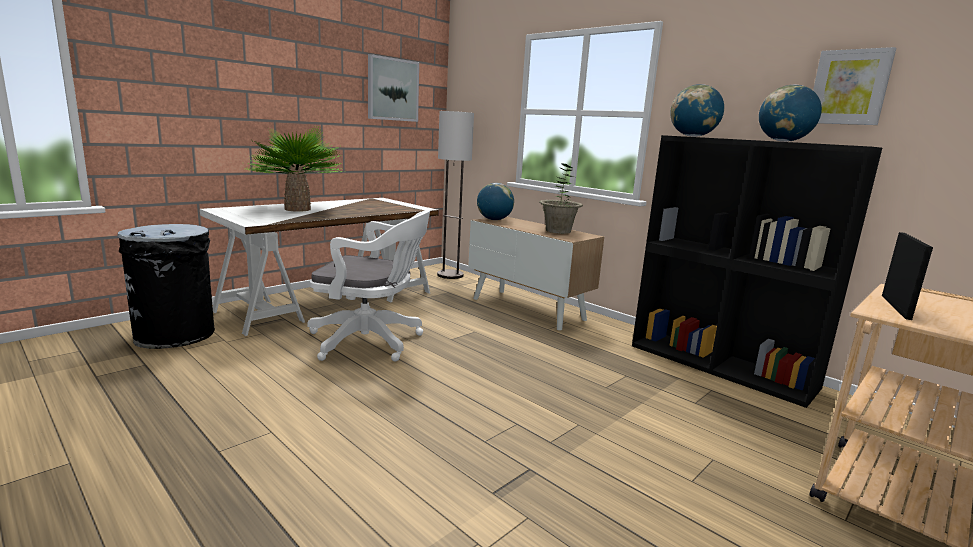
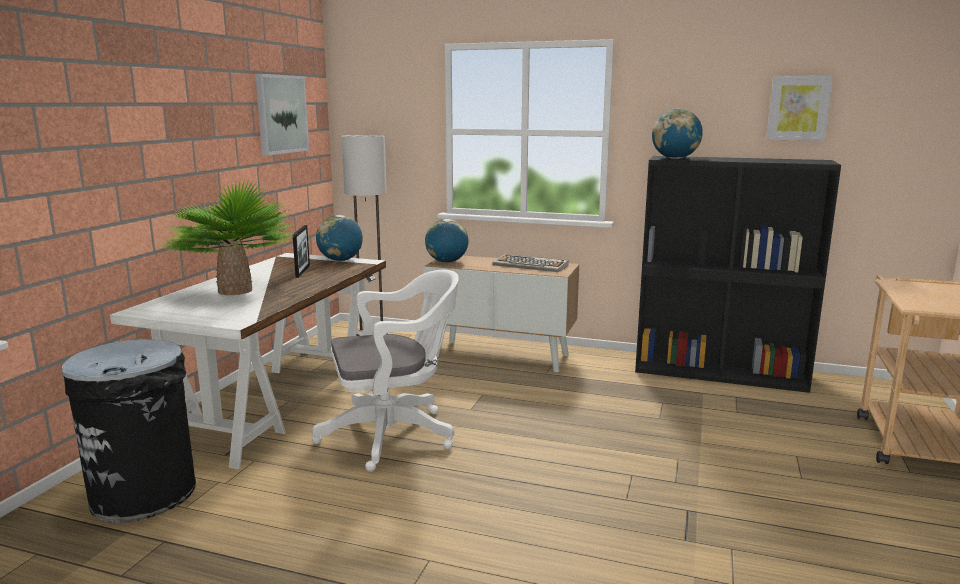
camera: 25 degrees left, 0 degrees up
potted plant [539,163,583,234] -> keyboard [492,254,568,272]
globe [759,85,822,142] -> globe moved to [316,215,363,261]
picture frame [882,232,933,320] -> picture frame moved to [293,225,310,278]

